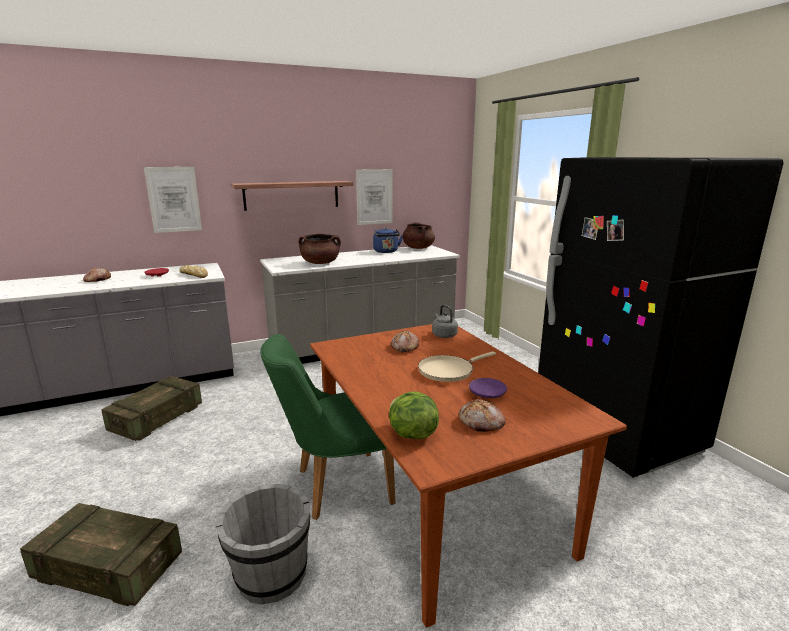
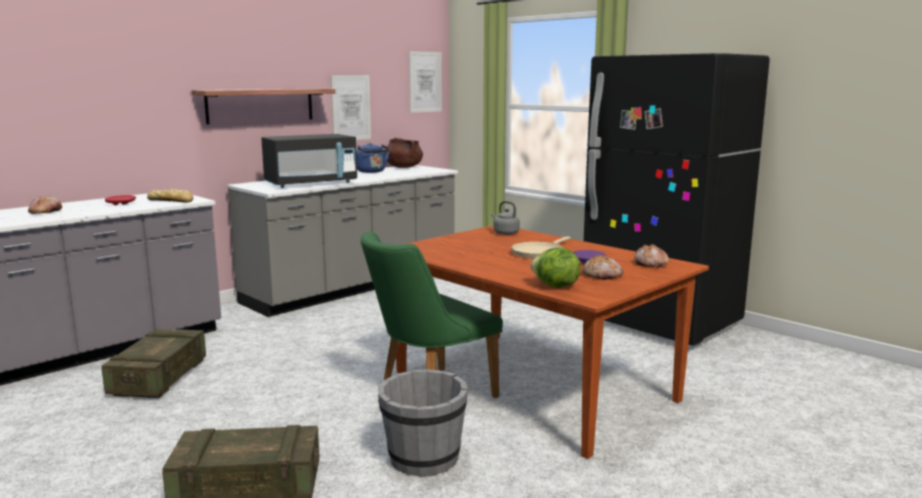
camera: 20 degrees left, 5 degrees down
picture [144,167,202,233] -> picture moved to [409,51,442,113]
brown cooking pot [299,234,341,264] -> black microwave [261,134,357,188]
bread [391,330,419,352] -> bread moved to [634,244,670,268]

